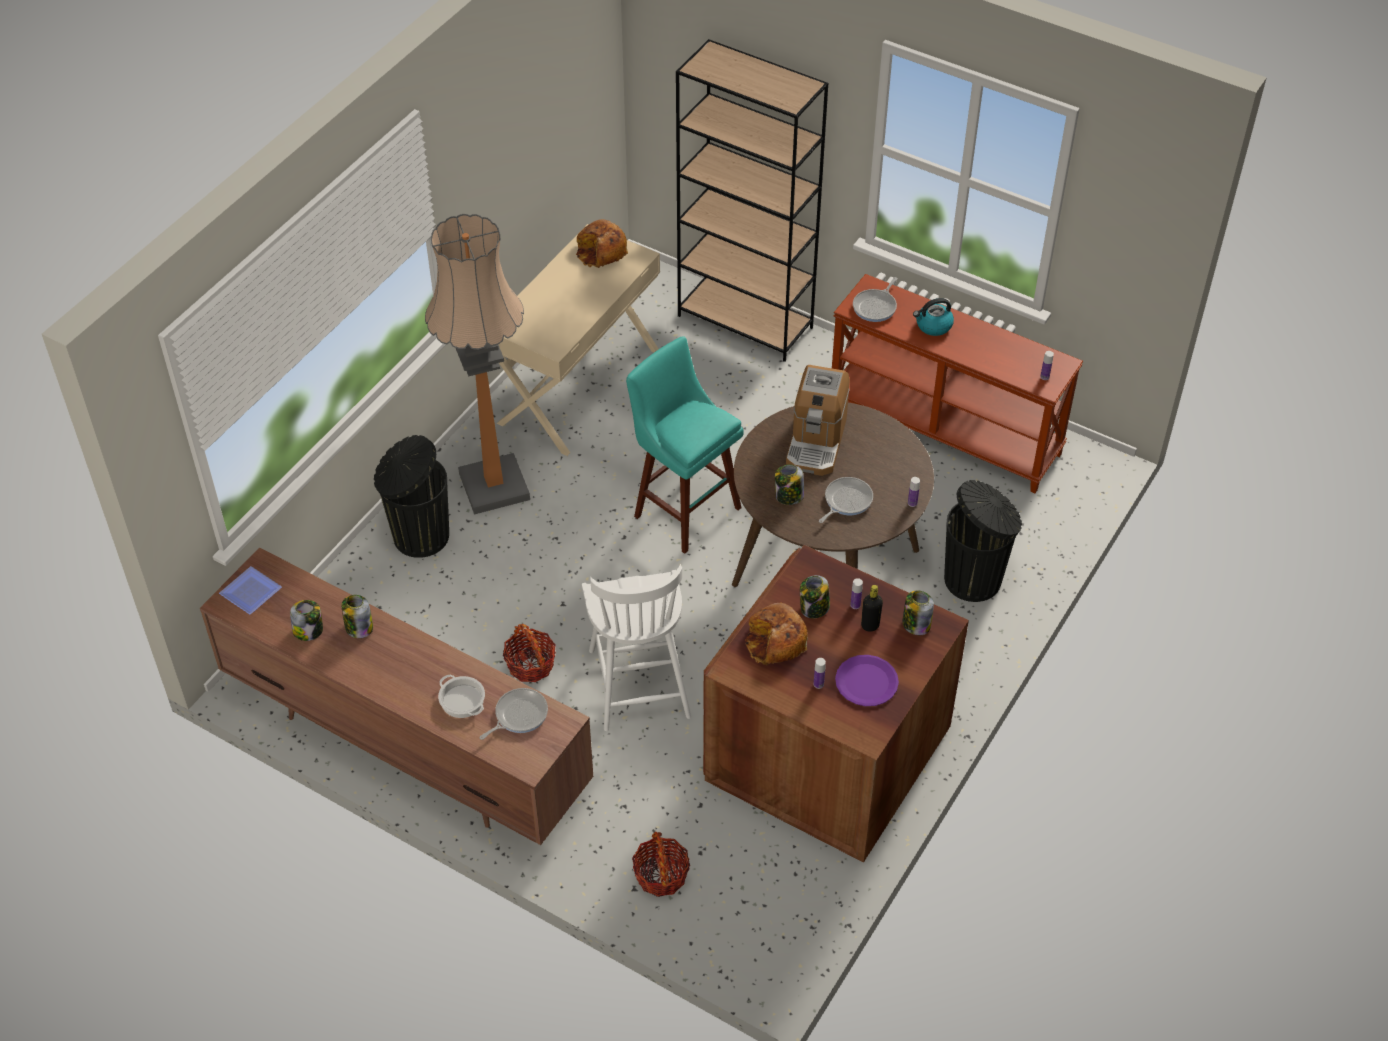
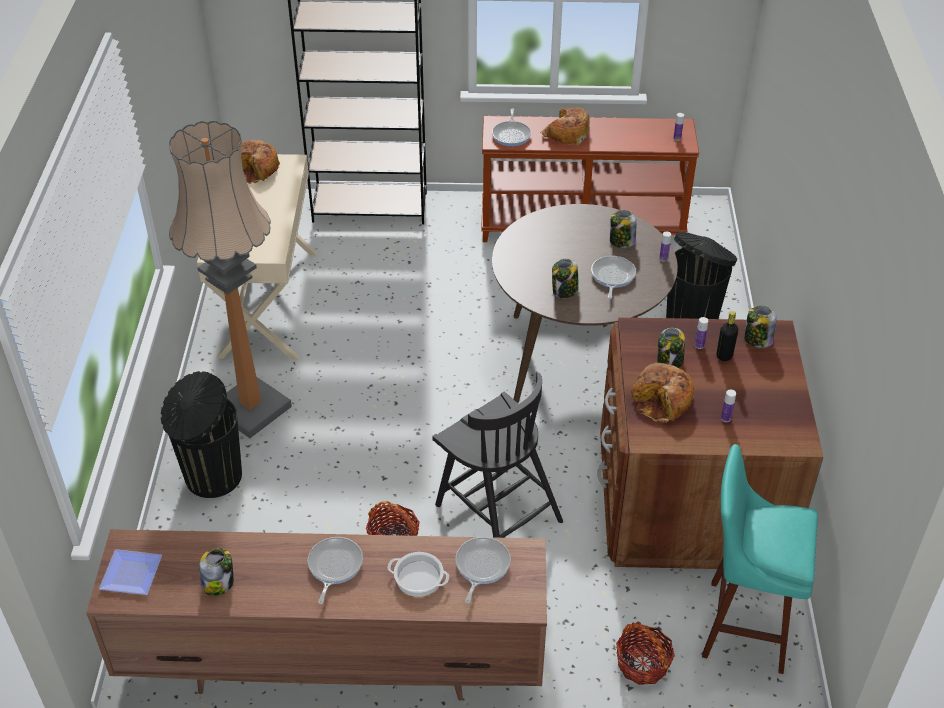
camera: 30 degrees left, 5 degrees down
jar [341,595,373,638] -> jar moved to [610,210,637,248]
white chair [582,564,691,731] -> black chair [433,371,563,538]
turquoise stool [626,336,744,554] -> turquoise stool moved to [702,444,818,674]
coffee machine [786,365,850,476] -> none
purple plate [835,655,899,706] -> none
kettle [913,298,954,336] -> bread [541,107,590,145]
none -> frying pan [308,537,363,604]

